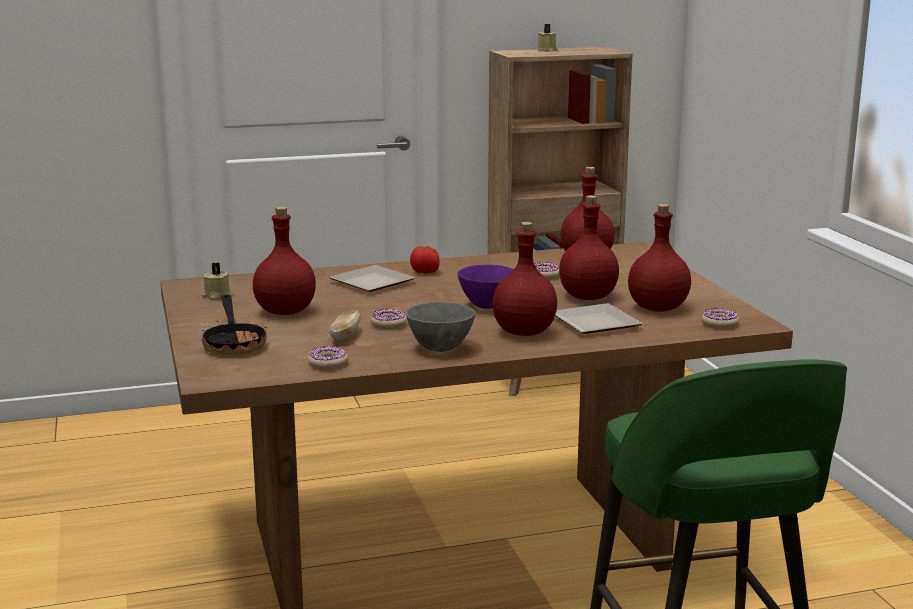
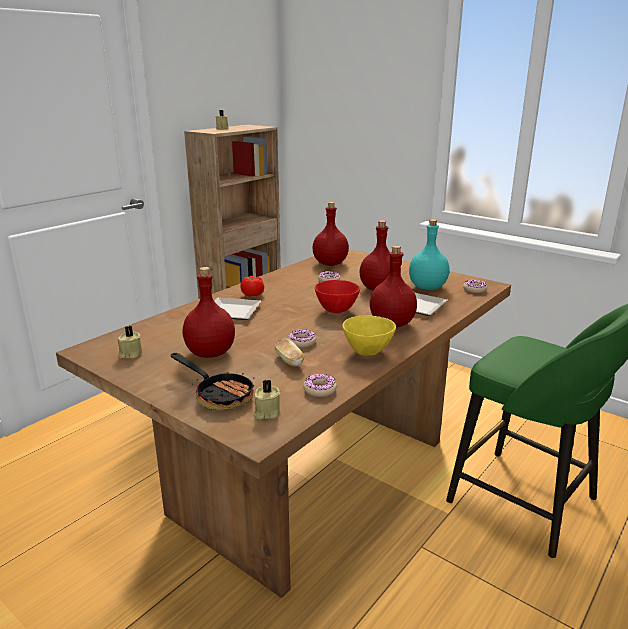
camera: 35 degrees left, 5 degrees up
grey bowl [406,302,475,352] -> yellow bowl [342,315,396,356]
purple bowl [458,265,514,309] -> red bowl [315,280,360,313]
red bottle [628,204,691,312] -> turquoise bottle [409,219,450,290]
none -> beige candle [253,379,280,420]

